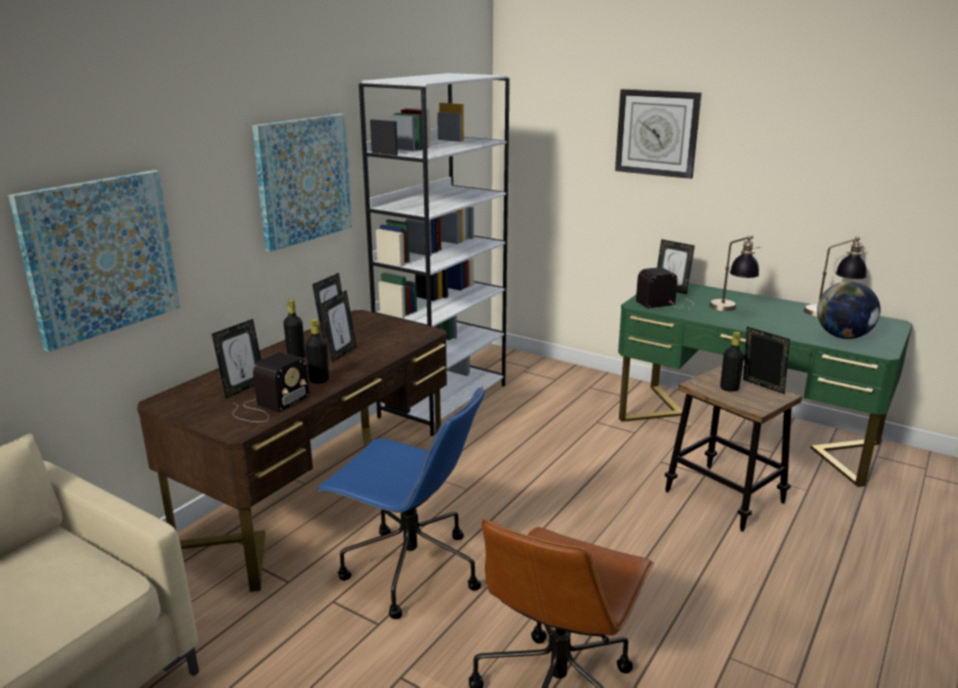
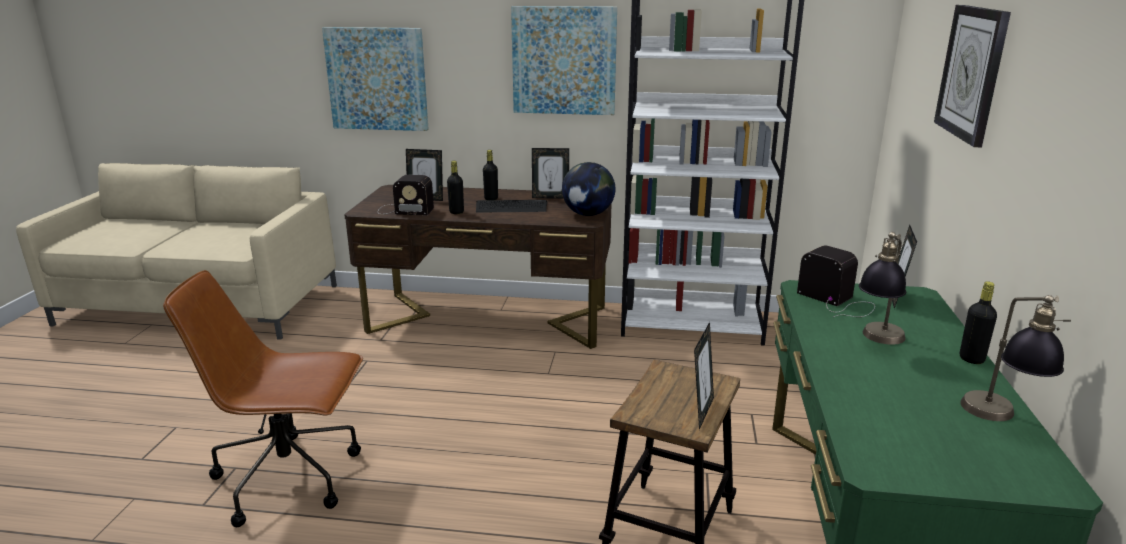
camera: 65 degrees right, 0 degrees up
blue office chair [316,386,485,619] -> none
picture frame [321,290,356,363] -> keyboard [476,200,547,213]
black bottle [720,332,744,392] -> black bottle moved to [960,281,997,364]
globe [817,281,881,339] -> globe moved to [562,162,615,216]

